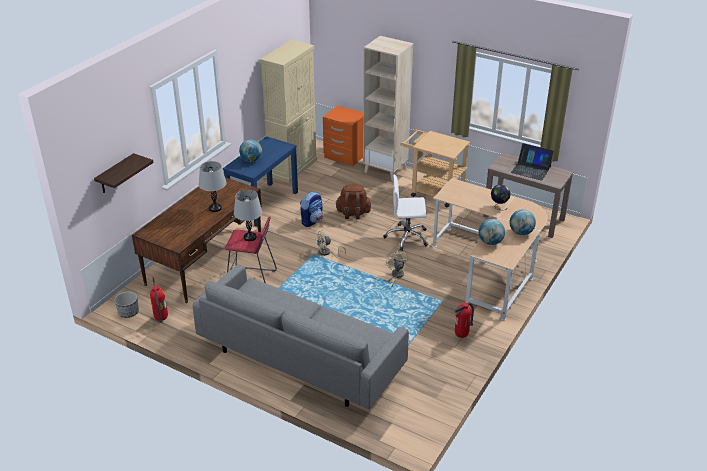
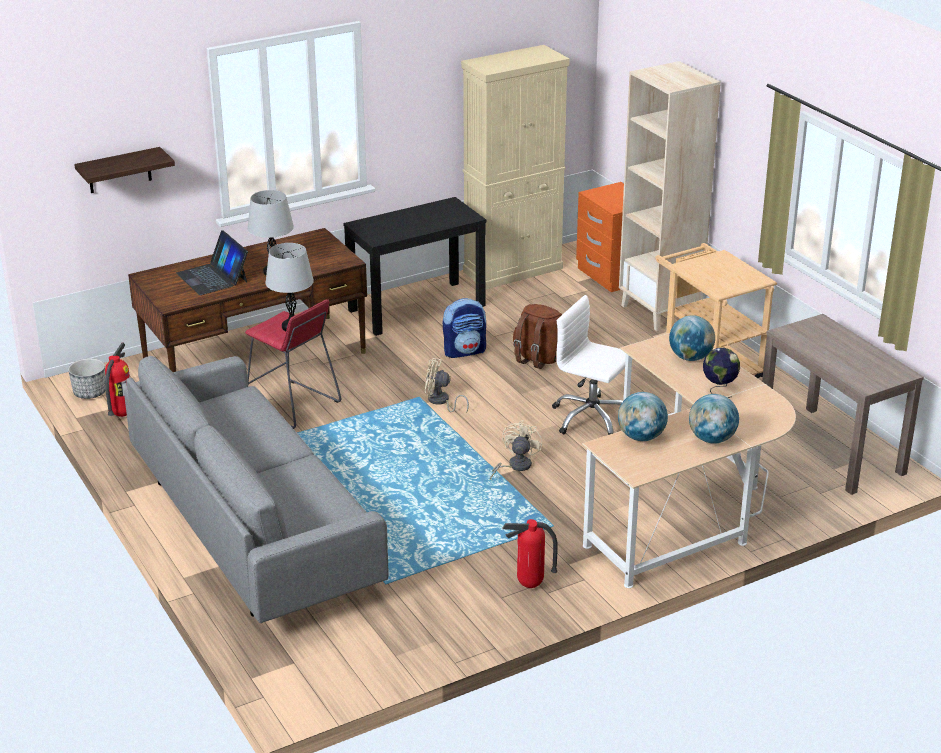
camera: 30 degrees right, 5 degrees down
blue console table [223,136,298,227] -> black console table [343,197,486,336]
globe [239,139,262,162] -> globe moved to [669,315,715,361]
laptop [511,143,554,181] -> laptop moved to [176,230,248,295]

